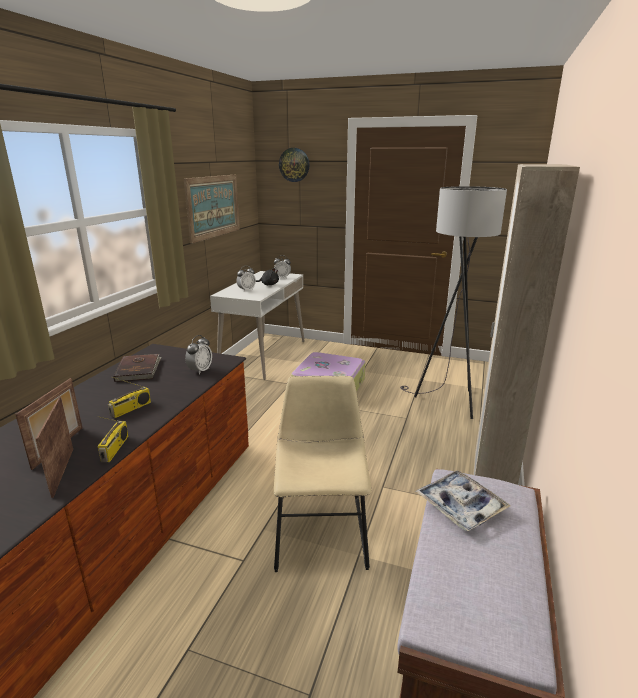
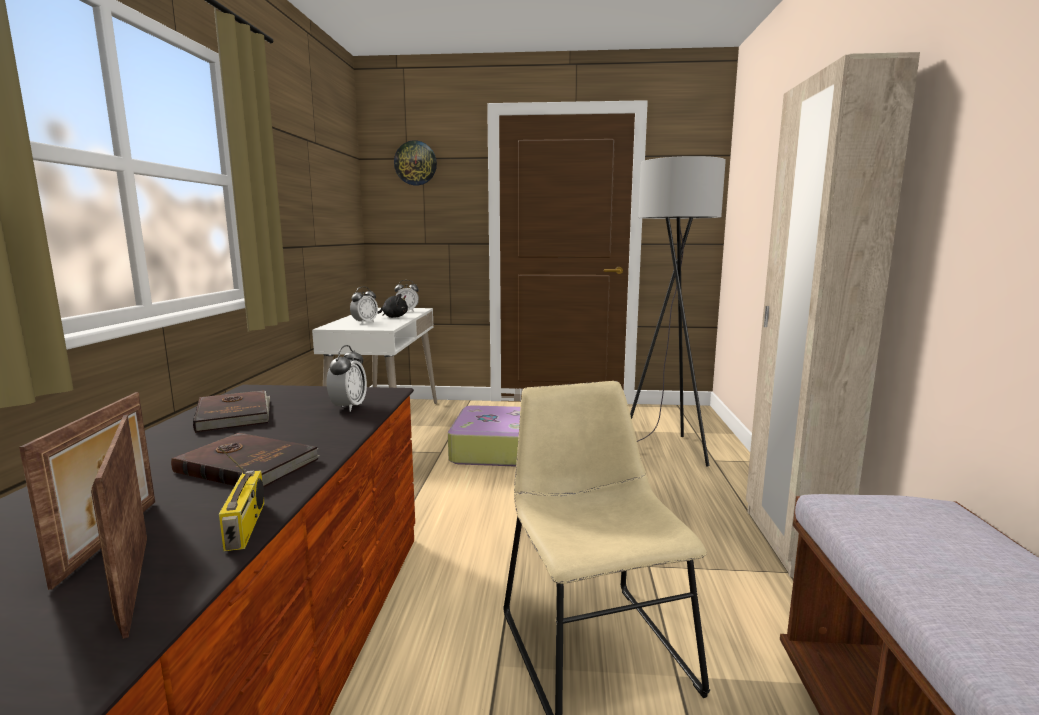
camera: 15 degrees left, 10 degrees down
radio [108,377,151,418] -> brown book [171,433,320,487]
picture [184,175,240,244] -> none
tray [416,470,511,531] -> none

